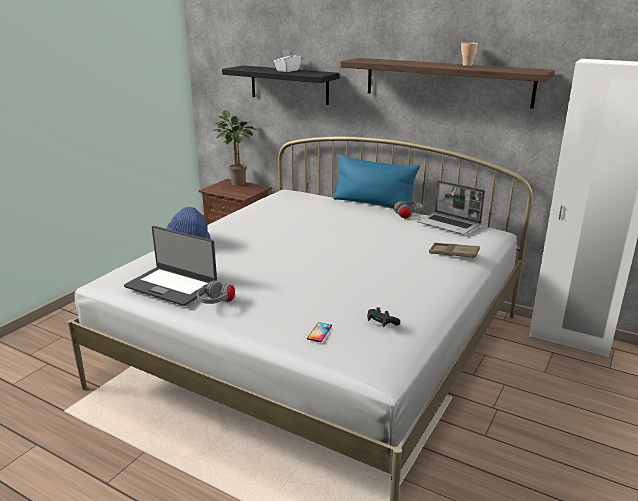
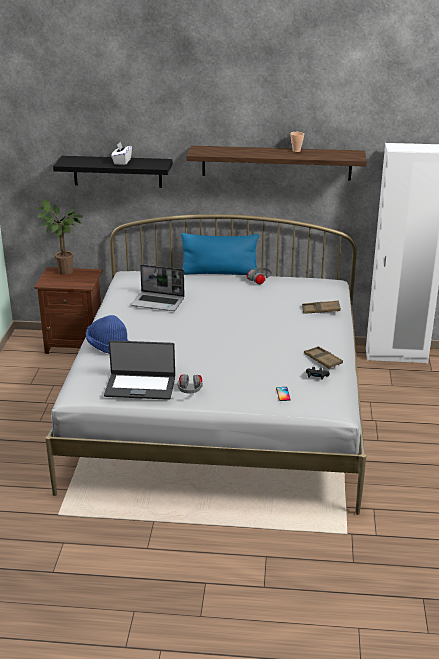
camera: 25 degrees left, 5 degrees up
laptop [417,180,485,235] -> laptop moved to [131,264,185,311]
none -> brown tray [304,346,343,369]

